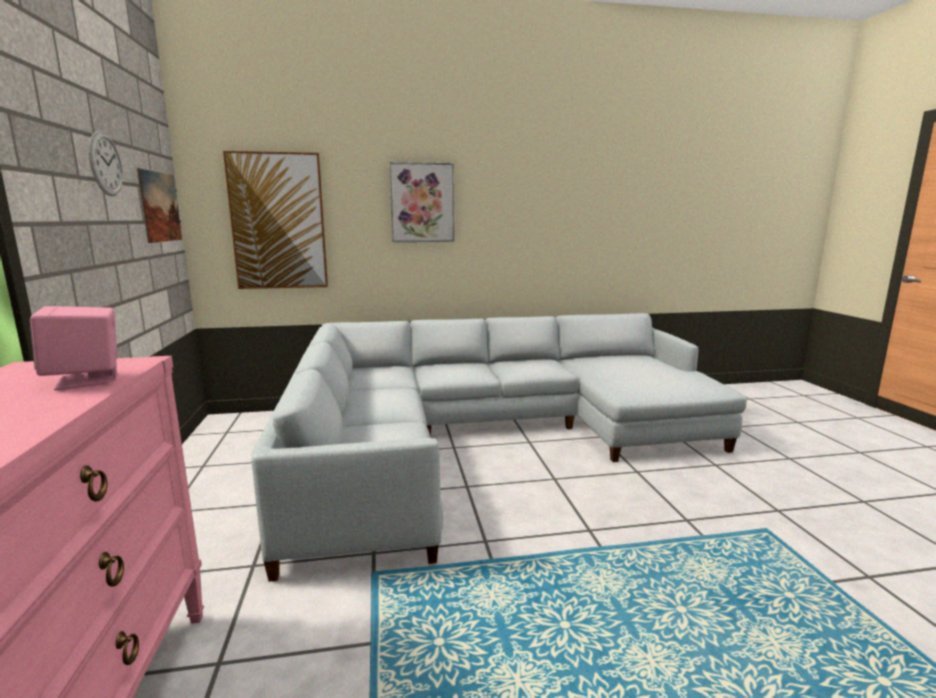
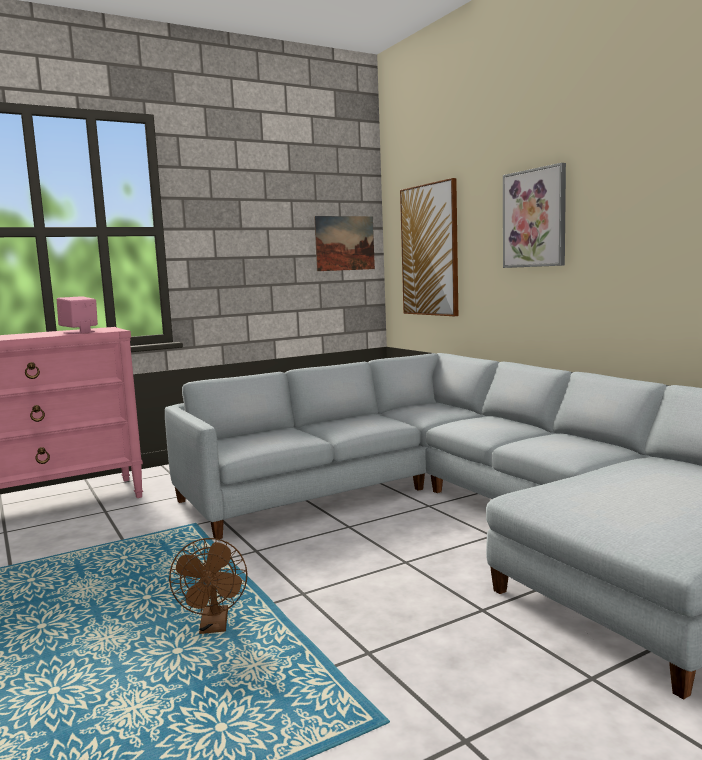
camera: 70 degrees right, 5 degrees down
wall clock [89,132,123,196] -> none
none -> brown fan [169,538,247,634]

